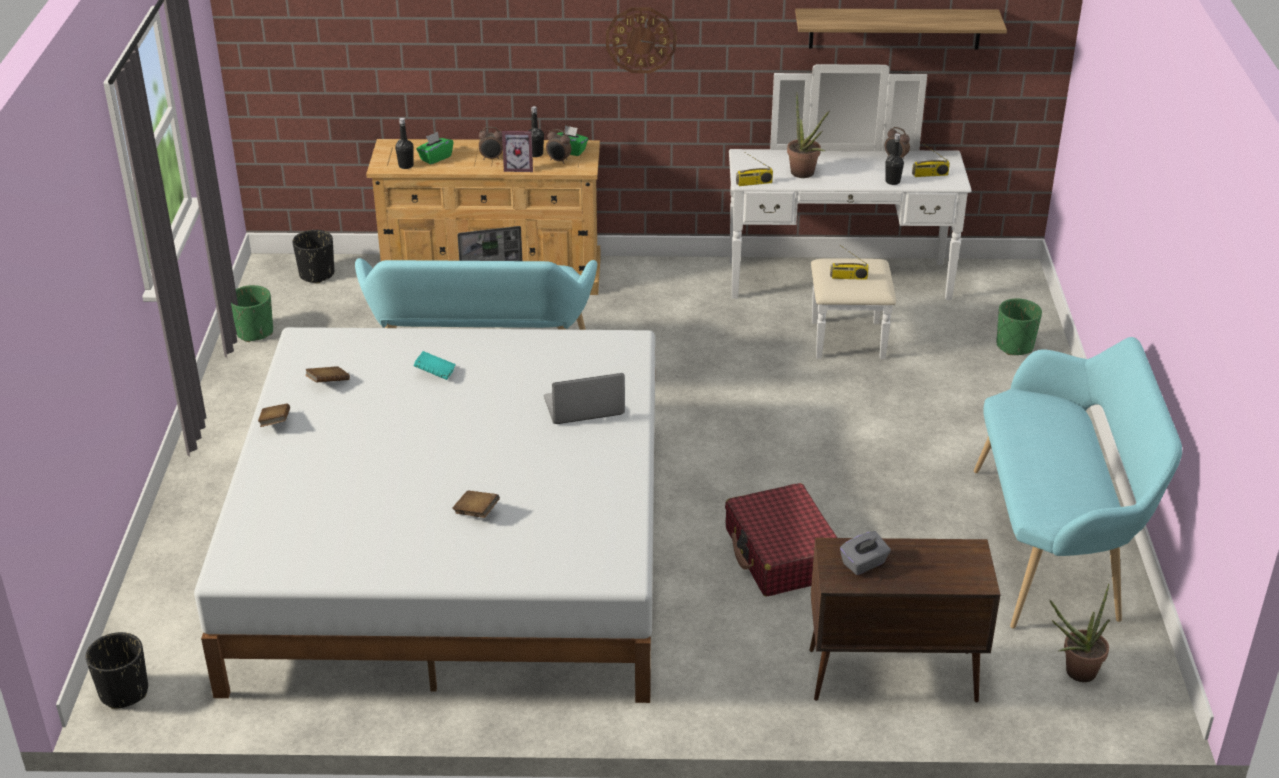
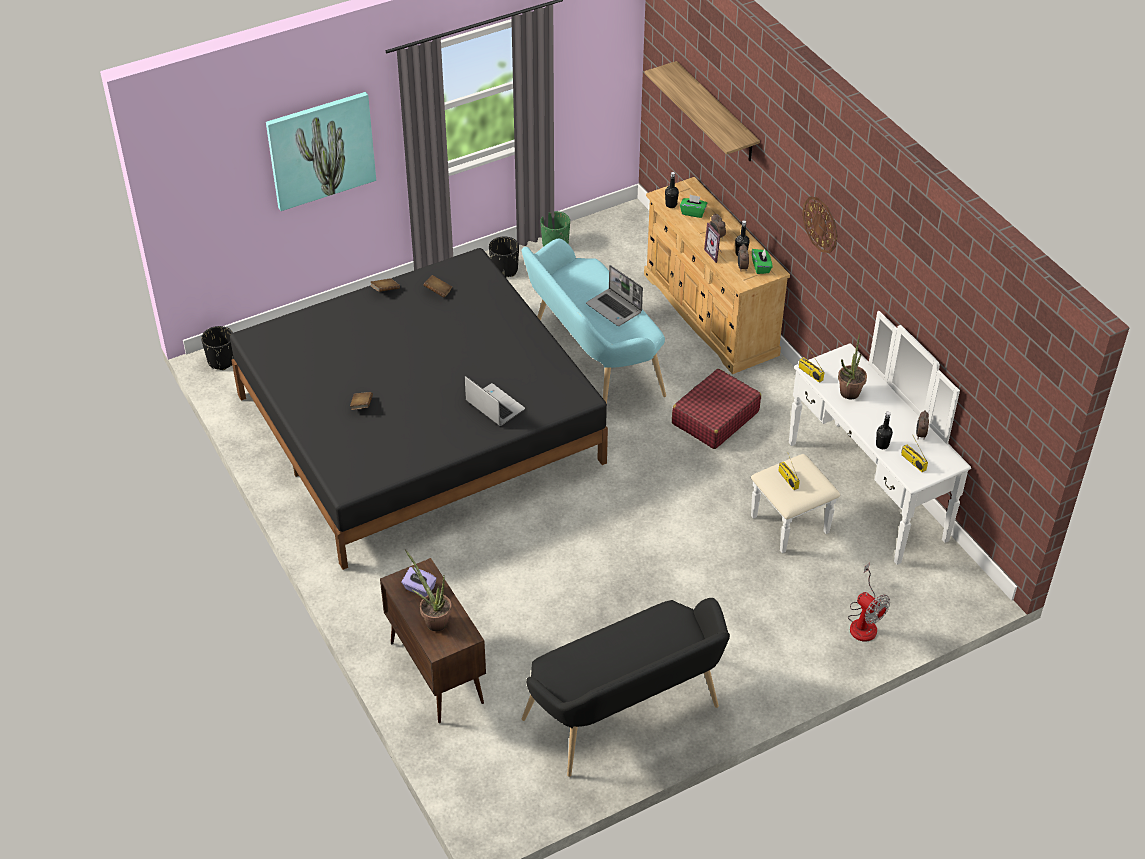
camera: 60 degrees right, 10 degrees up
white bed [194,327,655,703] -> black bed [230,248,608,570]
black planter [292,230,334,284] -> black planter moved to [489,236,519,277]
turquoise book [414,351,455,380] -> none
red suitcase [725,483,837,597] -> red suitcase moved to [672,369,761,449]
shelf [795,8,1007,50] -> shelf moved to [644,61,760,161]
grey tissue box [840,531,891,575] -> purple tissue box [402,567,437,597]
turquoise bench [974,337,1182,629] -> black bench [522,598,730,777]
green planter [996,299,1042,355] -> fan [848,563,890,642]
potted plant [1050,583,1110,682] -> potted plant moved to [405,550,452,631]
none -> picture [266,92,376,211]

